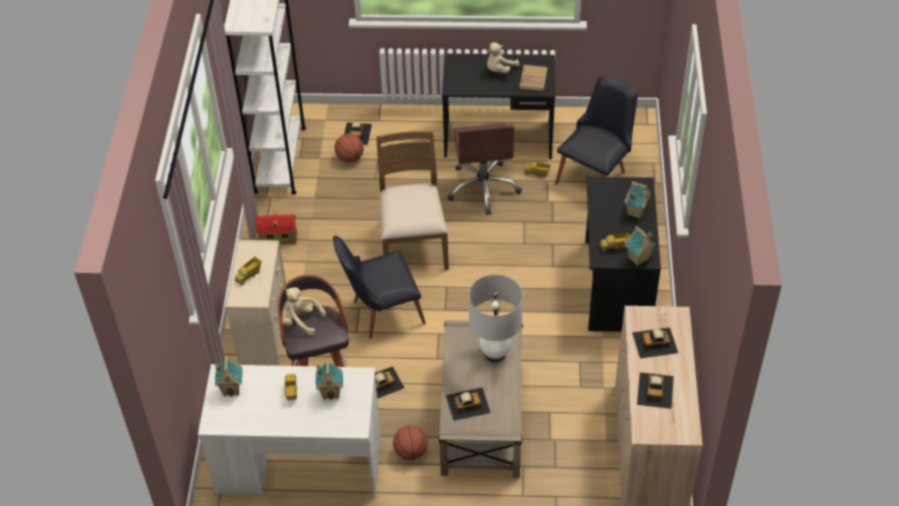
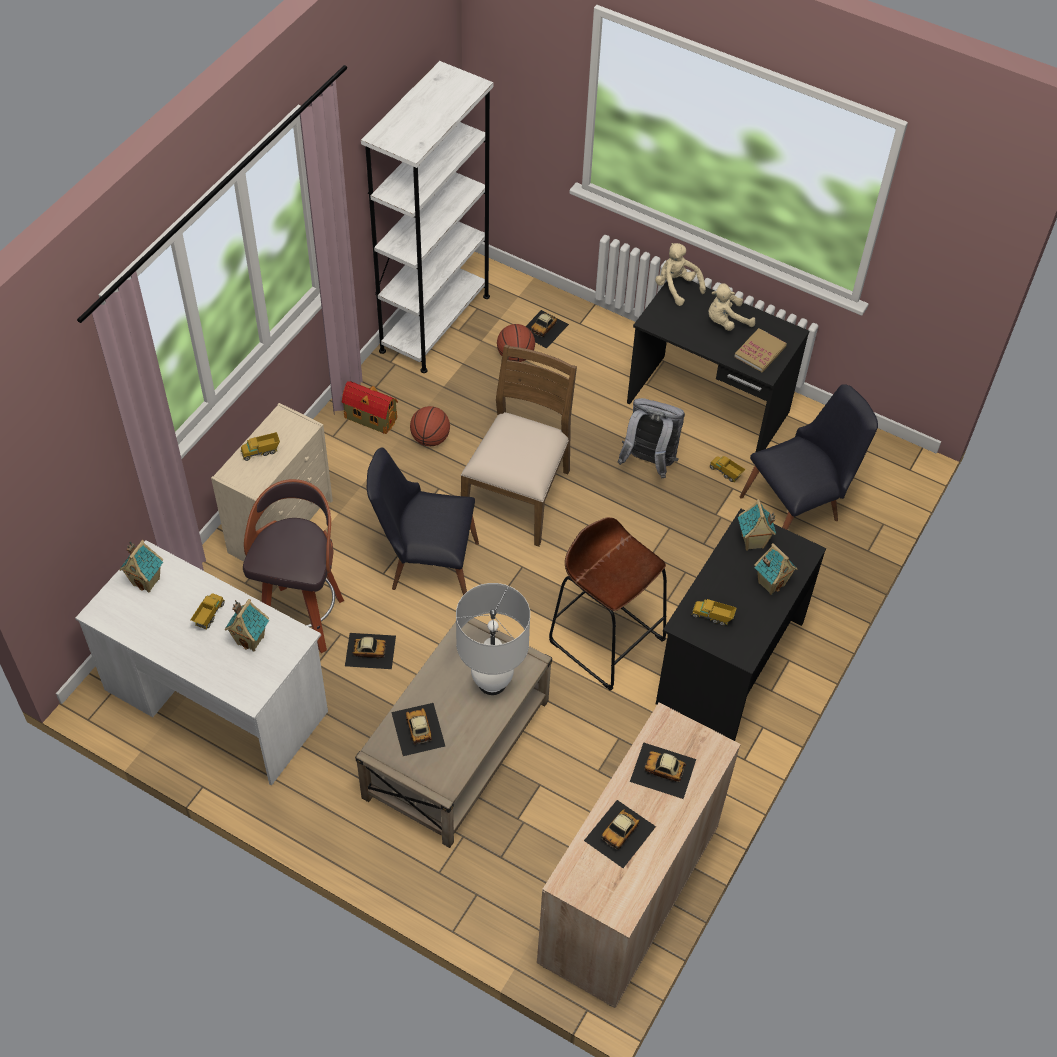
camera: 25 degrees right, 5 degrees up
beige plush toy [284,287,327,336] -> beige plush toy moved to [655,243,706,306]
basketball [393,425,428,460] -> basketball moved to [410,406,450,446]
toy car [446,388,490,421] -> toy car turned 120 degrees counterclockwise [391,703,445,756]
brown office chair [448,123,522,215] -> grey backpack [618,398,685,478]
toy house [624,226,656,266] -> toy house moved to [738,499,776,551]
none -> brown stool [549,517,667,690]

